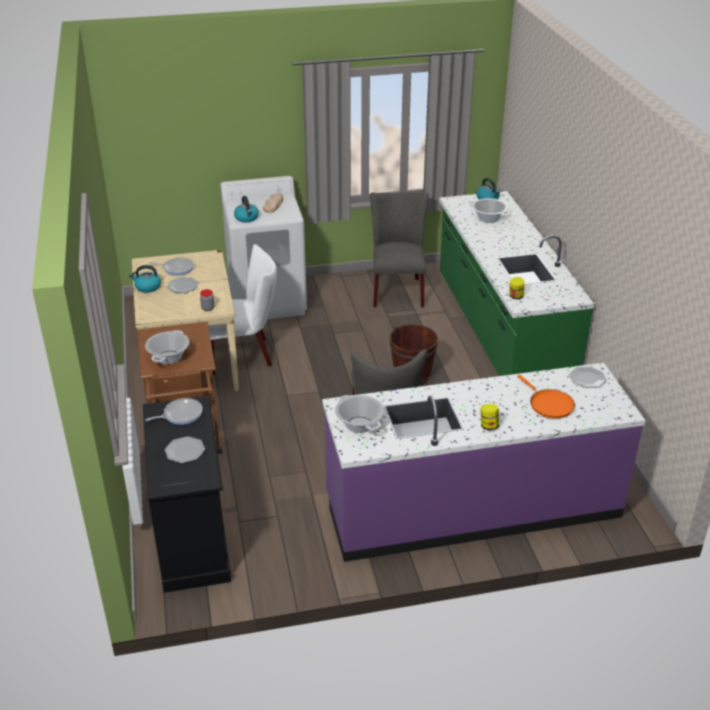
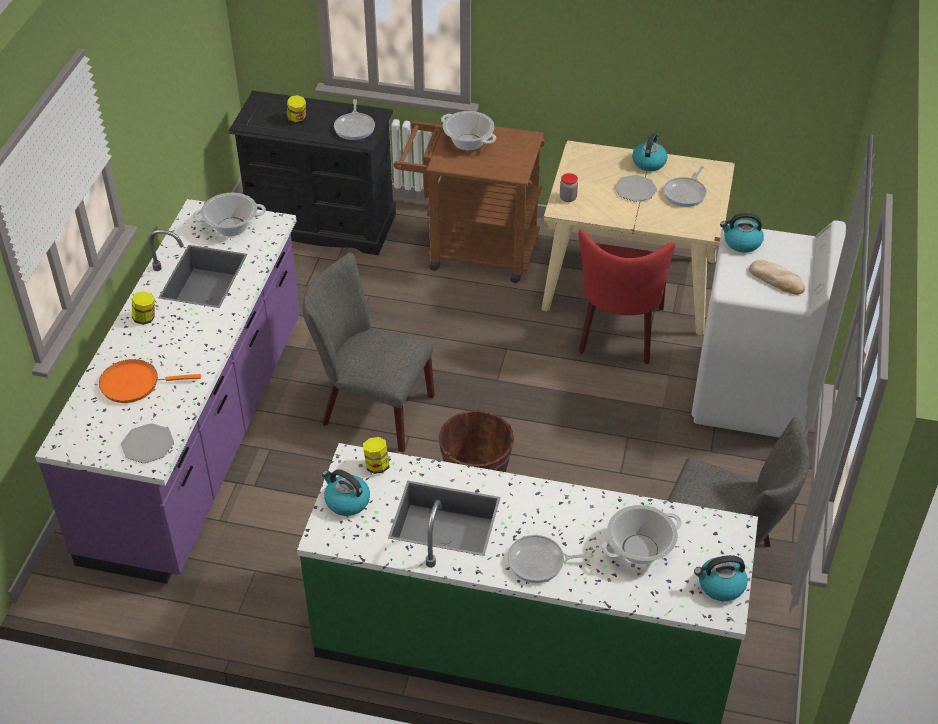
camera: 115 degrees right, 10 degrees up
plate [165,436,205,463] -> jar [287,95,306,124]
white chair [209,244,277,375] -> red chair [579,229,675,364]
none -> kettle [322,469,370,516]
none -> frying pan [507,535,594,583]

